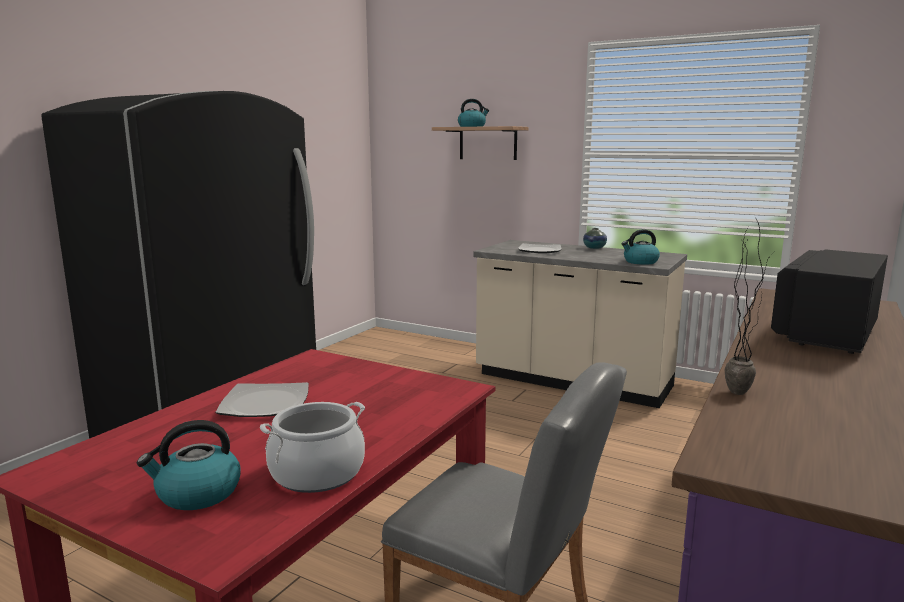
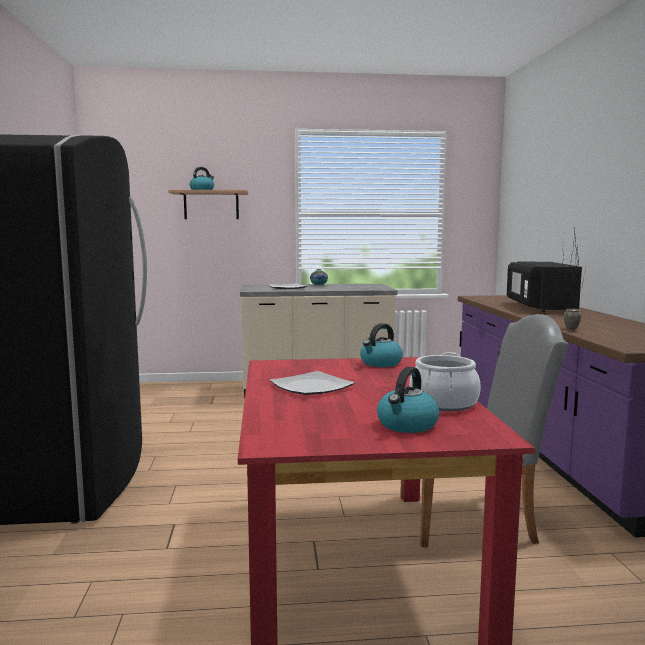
camera: 35 degrees left, 5 degrees down
kettle [621,229,660,265] -> kettle moved to [360,323,403,367]

